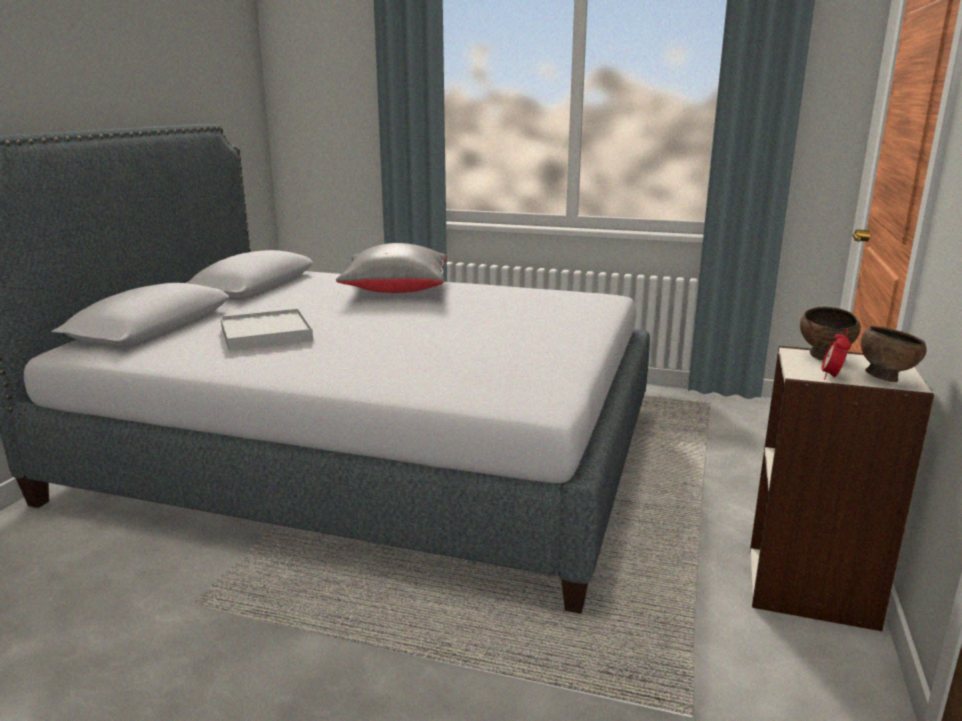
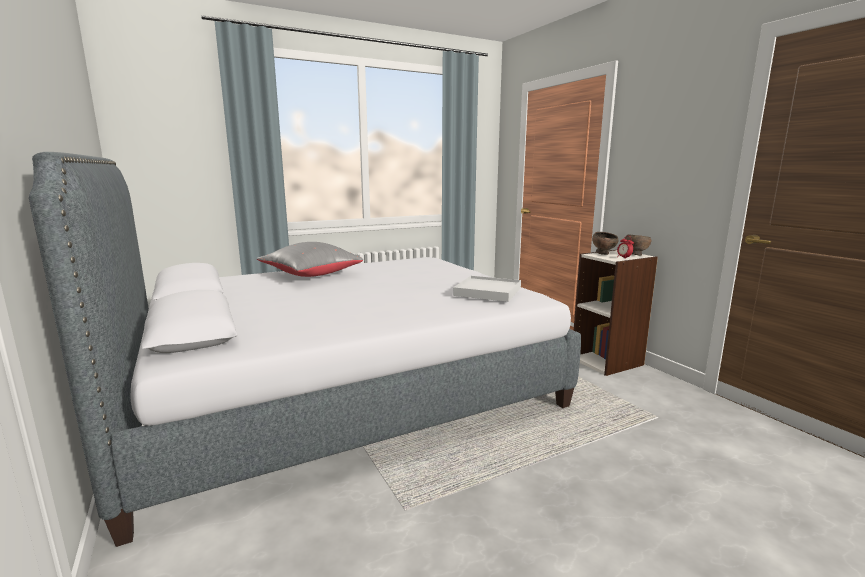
camera: 45 degrees left, 5 degrees down
white tray [220,309,313,351] -> white tray moved to [453,276,521,302]

